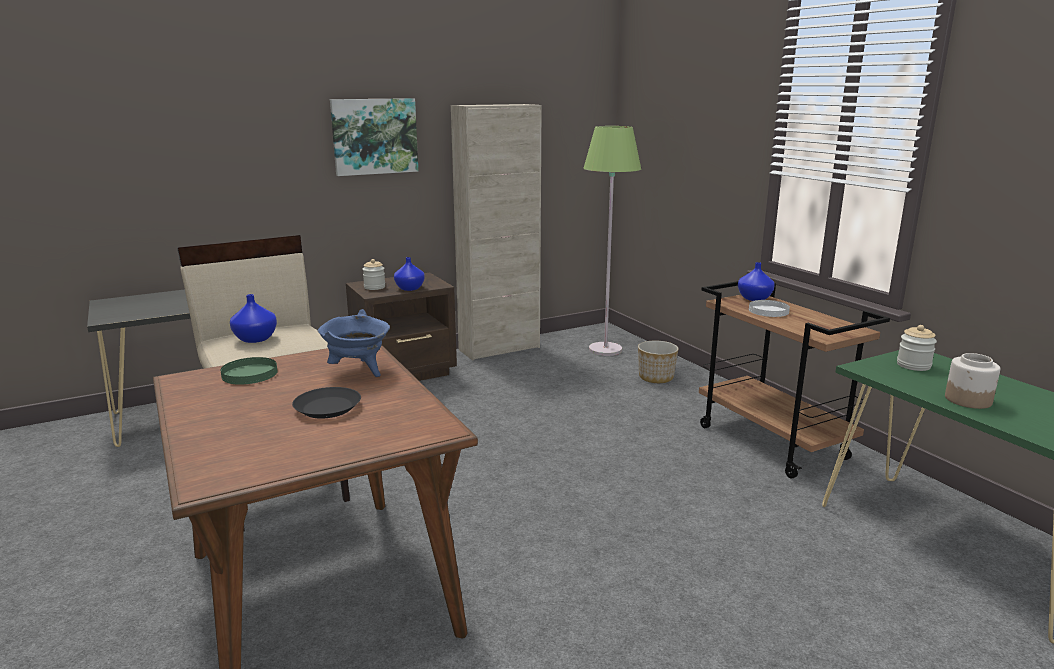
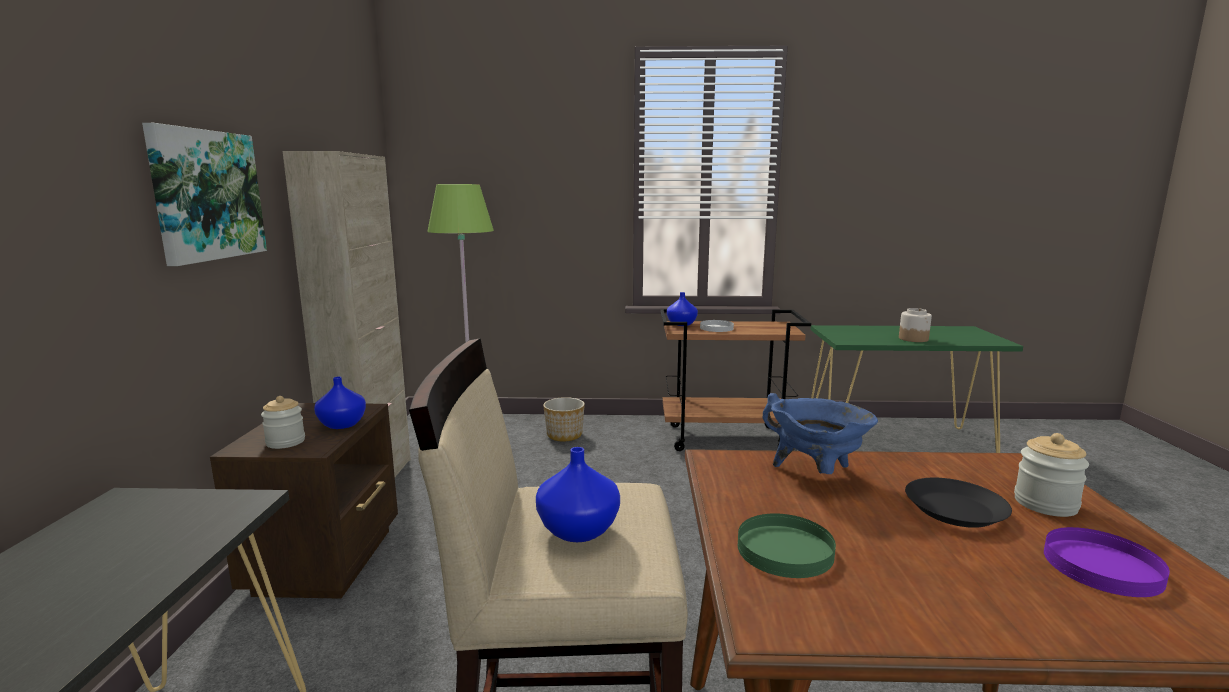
camera: 60 degrees left, 5 degrees down
jar [897,325,937,371] -> jar moved to [1014,433,1089,517]
none -> purple plate [1044,527,1170,597]

